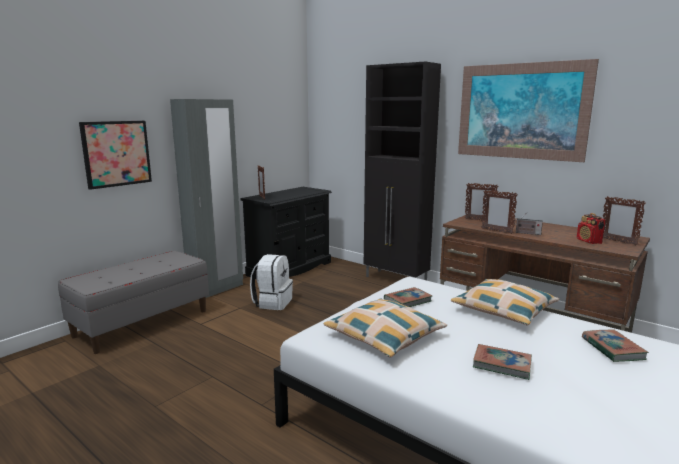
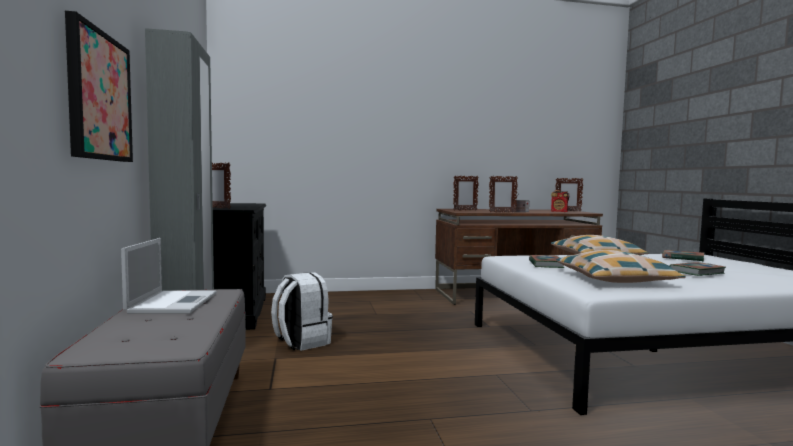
camera: 50 degrees left, 10 degrees down
black cabinet [364,61,441,280] -> none
picture [458,59,599,162] -> none
none -> laptop [121,238,217,313]

